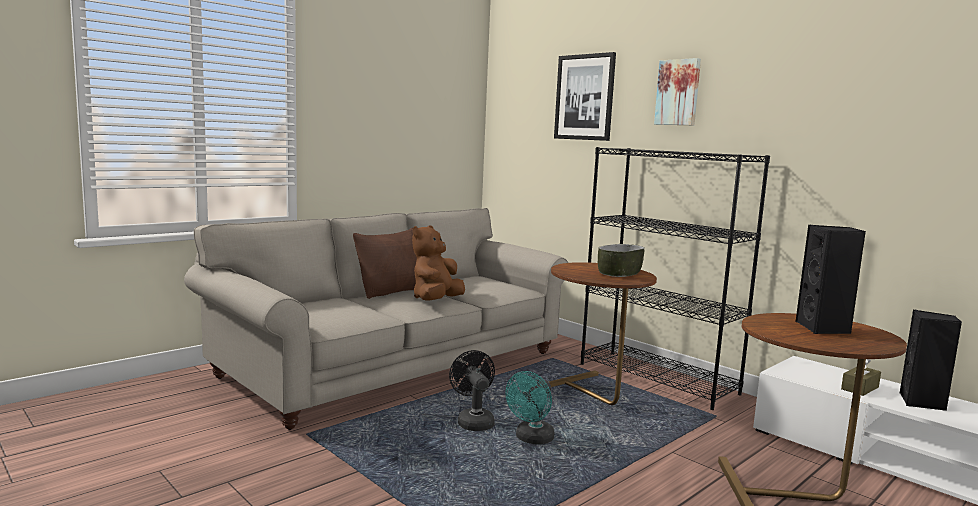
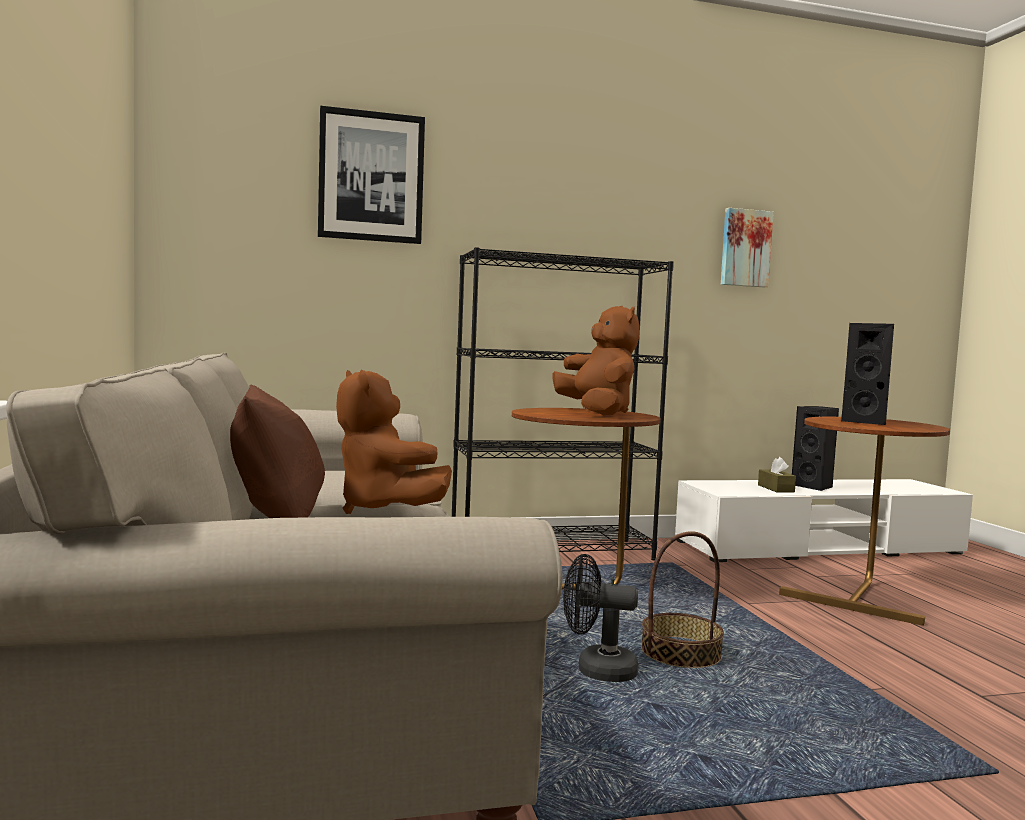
camera: 60 degrees left, 5 degrees down
turquoise fan [506,371,555,445] -> basket [641,531,724,668]
bowl [598,244,644,277] -> brown plush toy [552,306,640,415]
picture [654,58,701,125] -> picture moved to [721,208,774,287]

